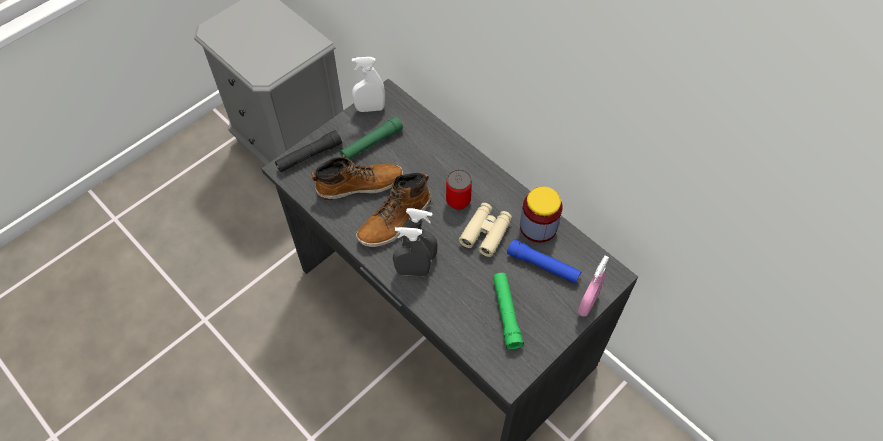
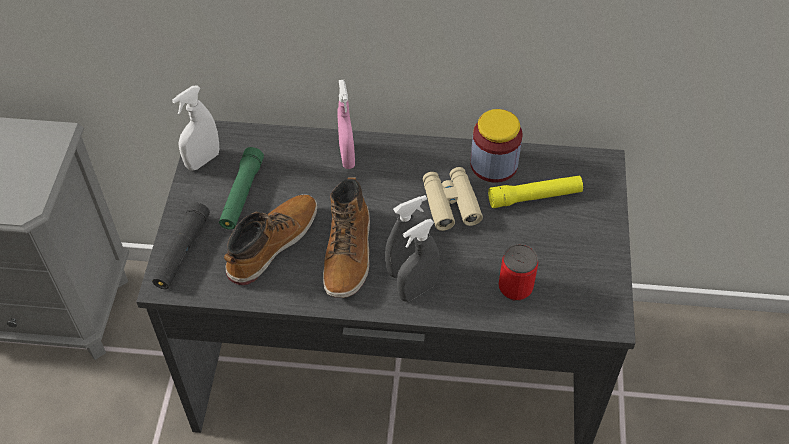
camera: 40 degrees left, 5 degrees down
can [446,169,472,210] -> can moved to [498,244,538,301]
green flashlight [493,273,523,349] -> none
blue flashlight [507,239,582,284] -> yellow flashlight [488,176,583,208]
pink spray bottle [578,255,609,317] -> pink spray bottle moved to [338,80,355,169]

